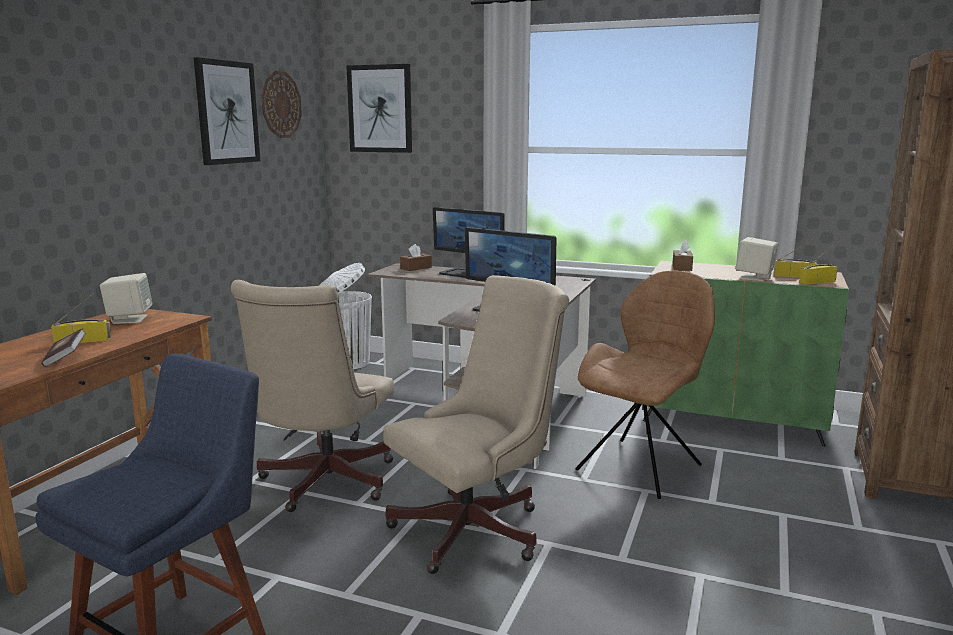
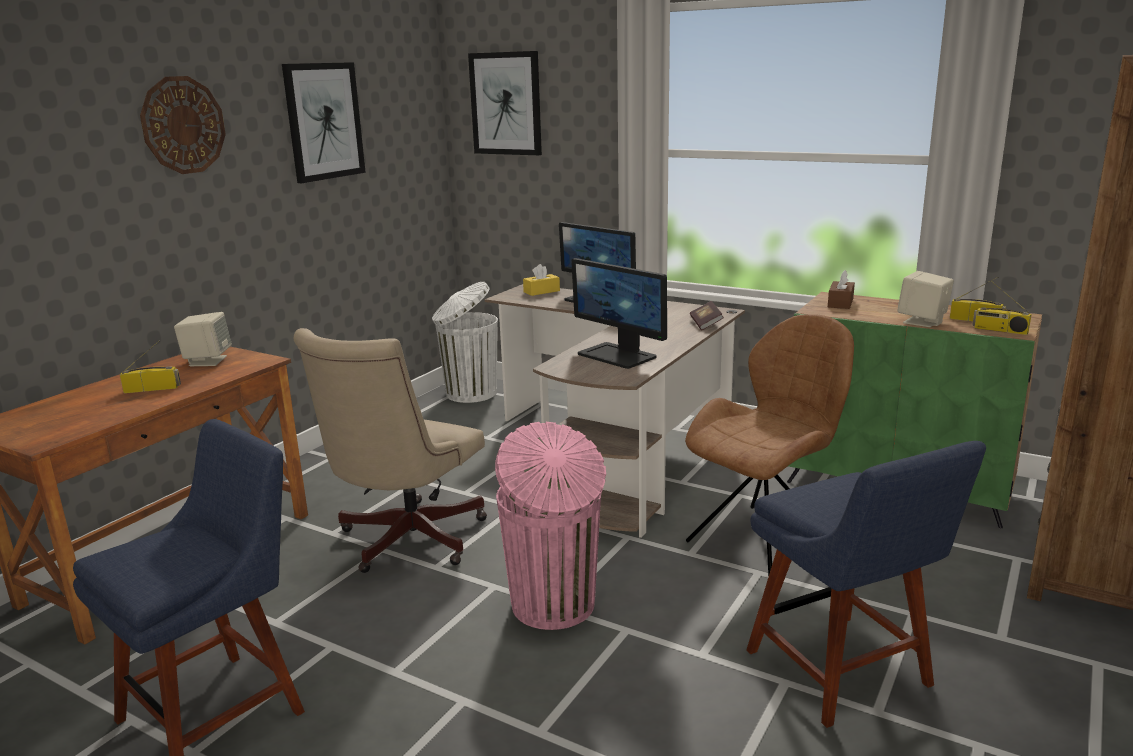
camera: 10 degrees right, 5 degrees up
book [42,328,86,367] -> book moved to [690,301,724,330]
wall clock [261,71,302,138] -> wall clock moved to [140,76,226,174]
beige office chair [383,275,569,574] -> pink trash can [495,422,606,630]
brown tissue box [400,244,432,271] -> yellow tissue box [523,264,560,296]
radio [799,243,837,285] -> radio turned 135 degrees counterclockwise [972,281,1032,335]
none -> blue chair [746,441,986,728]

